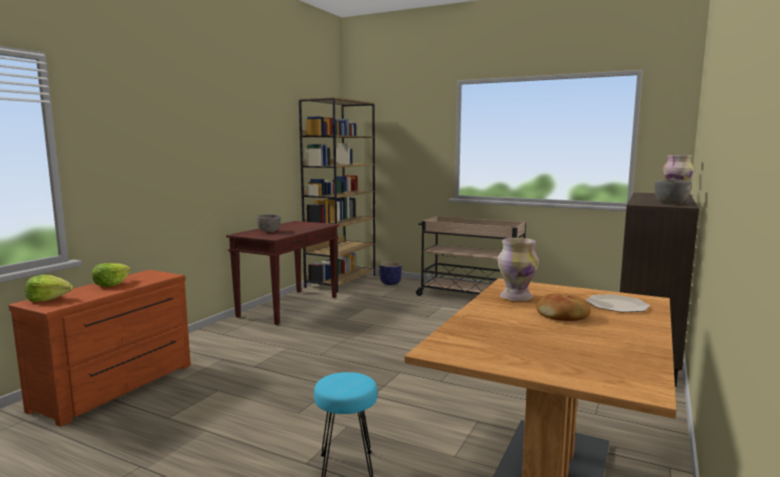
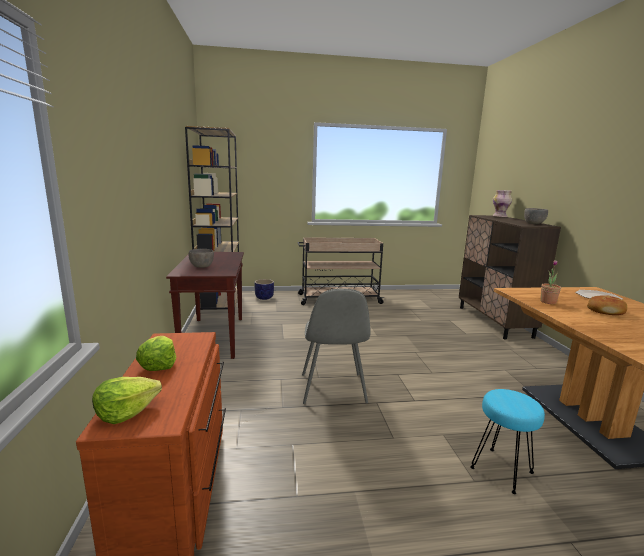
camera: 35 degrees left, 5 degrees up
vase [497,238,539,301] -> potted plant [540,260,561,304]
none -> grey chair [302,289,371,404]

